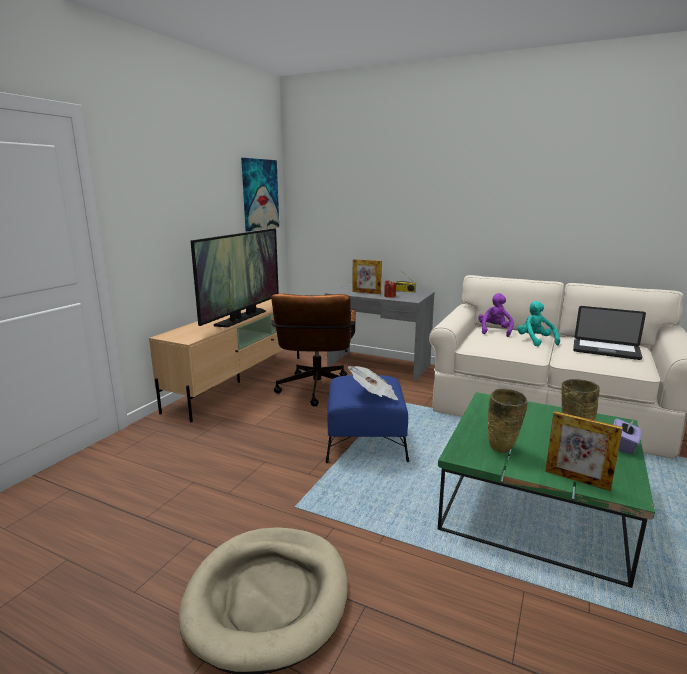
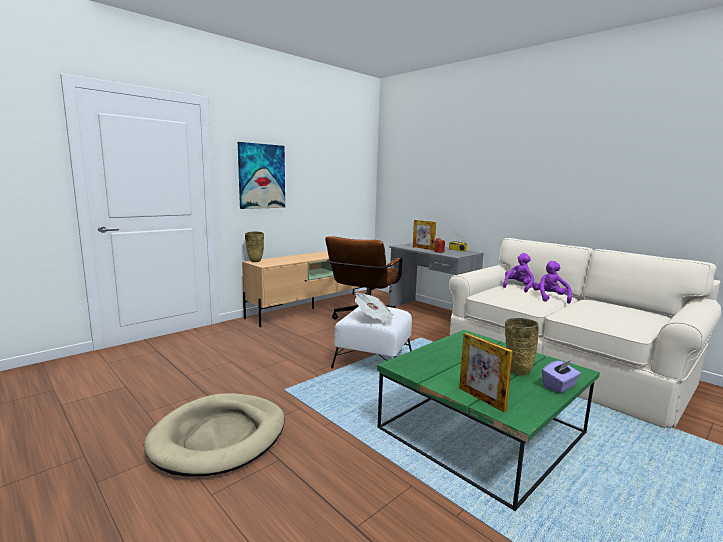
camera: 20 degrees right, 5 degrees down
television [191,228,279,327] -> none
picture [241,158,279,232] -> picture moved to [238,142,285,209]
blue ottoman [326,375,409,463] -> white ottoman [331,307,412,368]
beige vase [488,389,527,453] -> beige vase moved to [245,231,264,262]
turquoise plush toy [518,301,560,347] -> purple plush toy [532,261,572,304]
laptop [573,306,646,360] -> none

